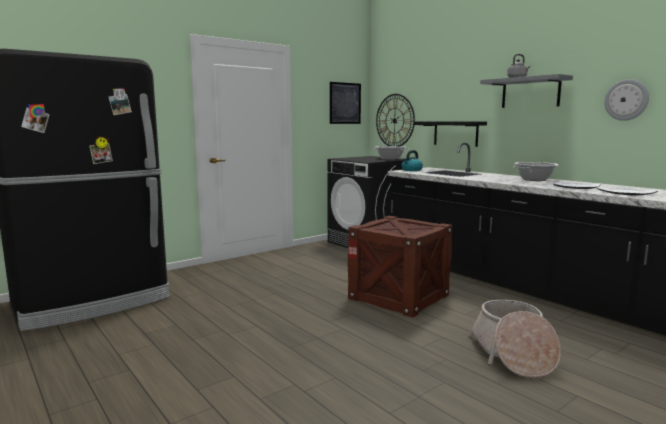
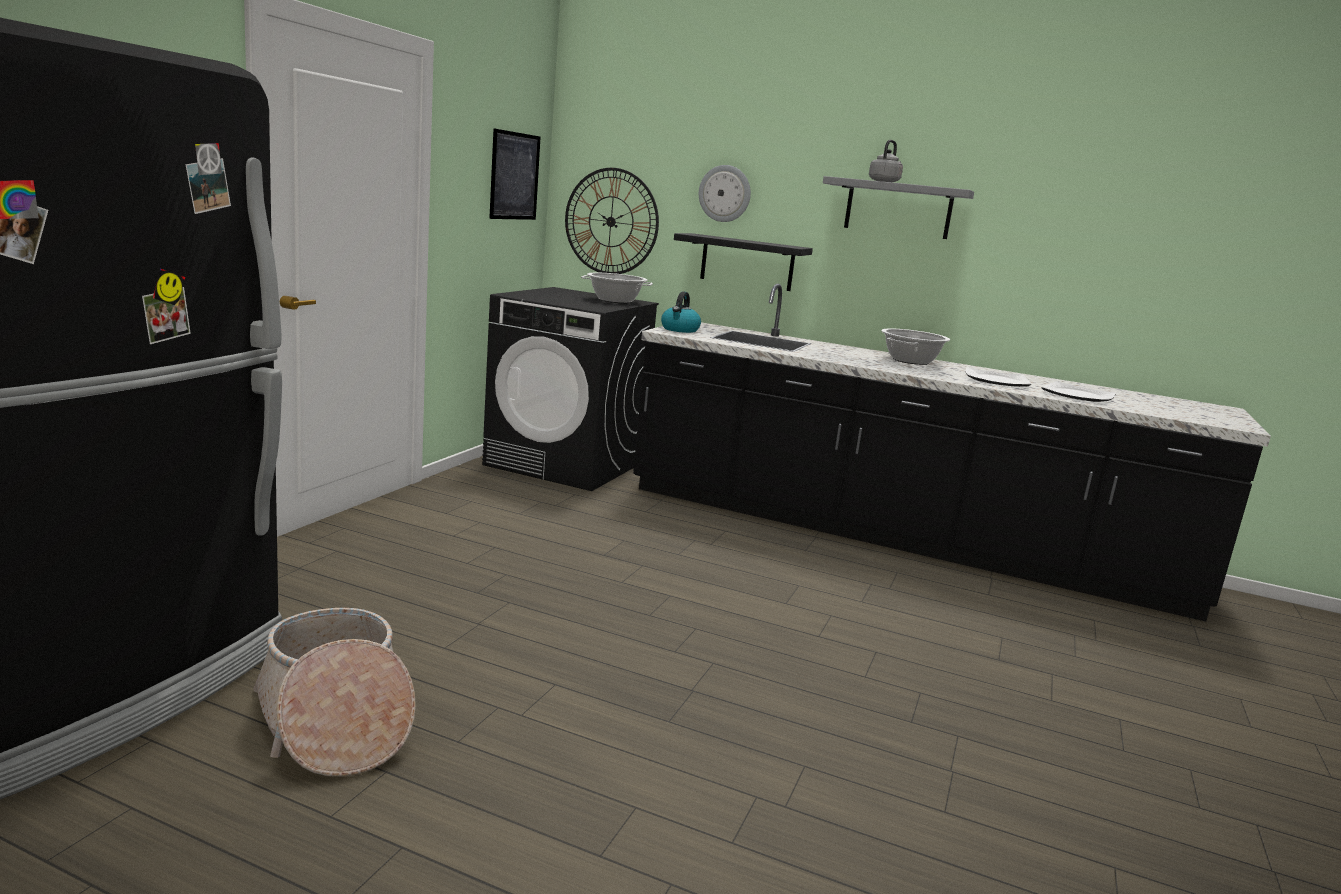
camera: 30 degrees left, 5 degrees up
crate [348,216,452,318] -> none
basket [468,300,561,378] -> basket moved to [253,608,416,777]
wall clock [604,79,649,121] -> wall clock moved to [699,165,751,222]

